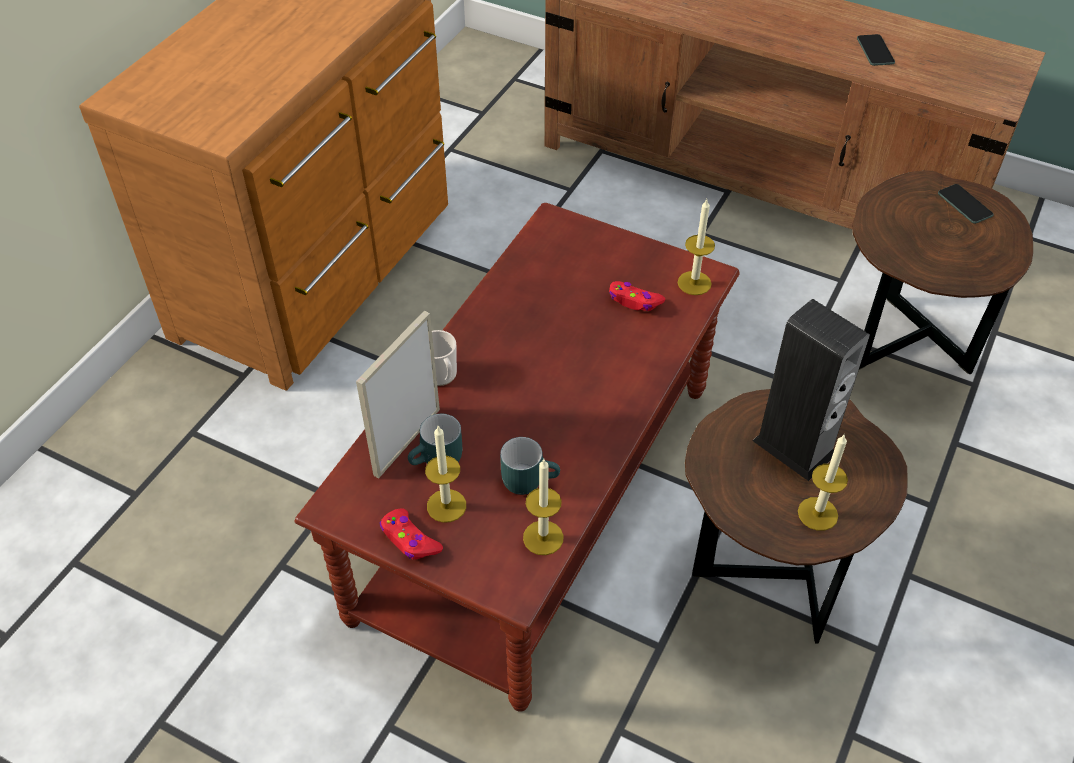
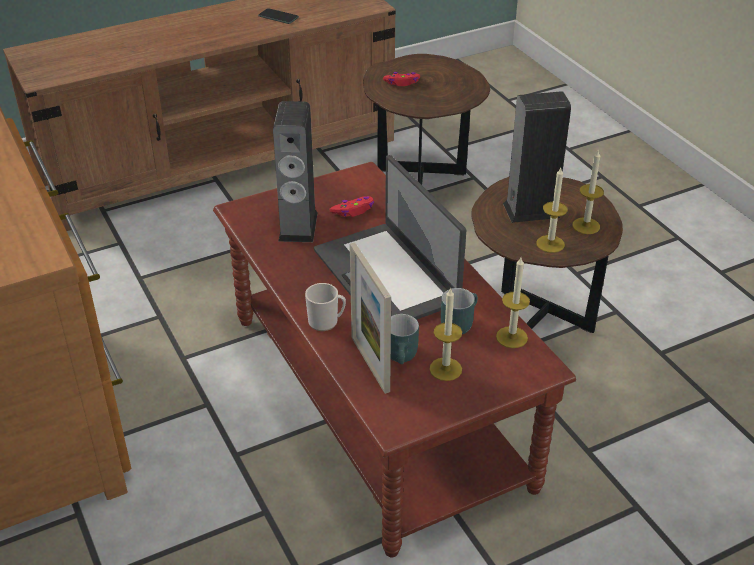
camera: 55 degrees left, 10 degrees down
red game controller [380,508,443,560] -> red game controller moved to [383,72,420,86]
candle [678,199,715,295] -> candle moved to [536,168,568,253]
phone [938,184,993,224] -> none
none -> speaker [273,101,318,242]
none -> laptop [314,155,466,320]

